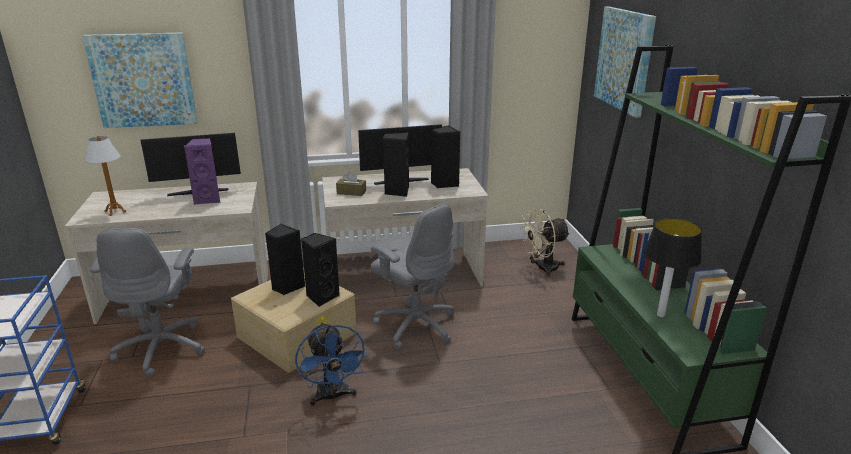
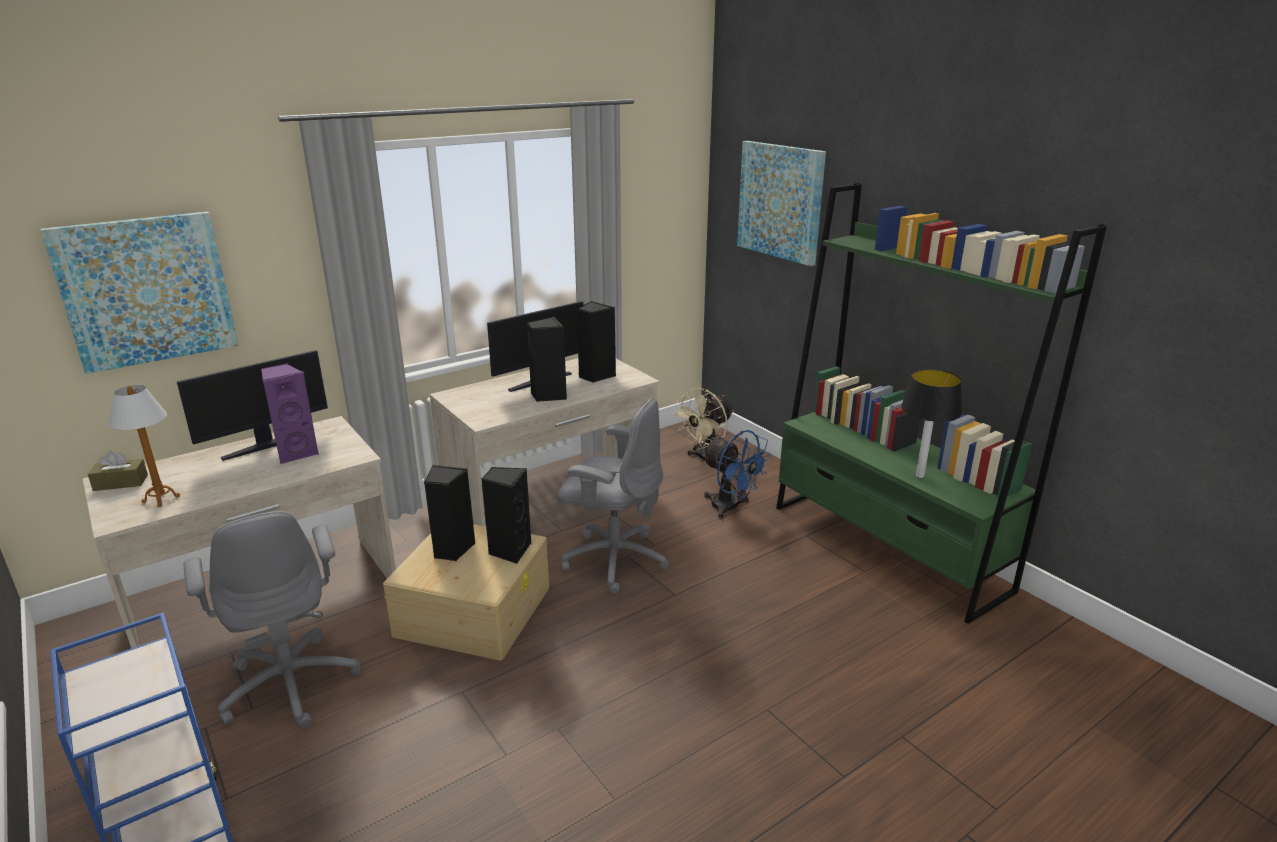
camera: 25 degrees left, 0 degrees up
blue fan [295,322,368,406] -> blue fan moved to [702,430,771,518]
brown tissue box [336,171,366,196] -> brown tissue box moved to [88,451,148,491]

